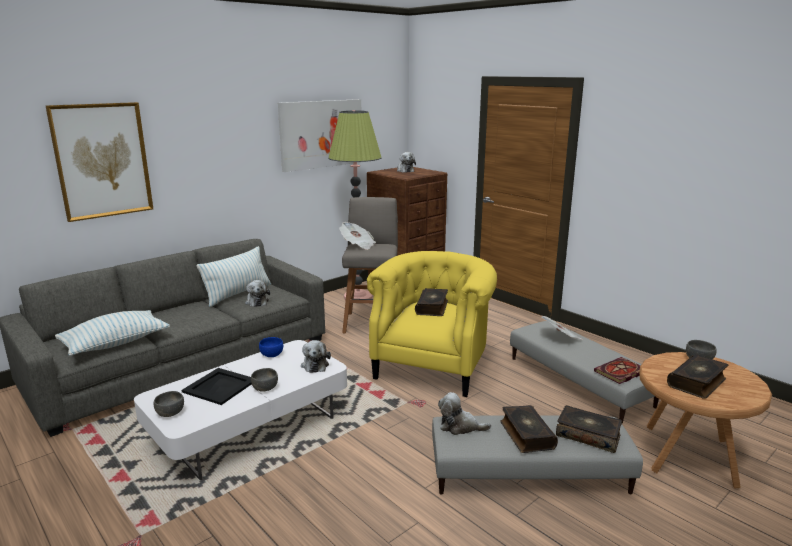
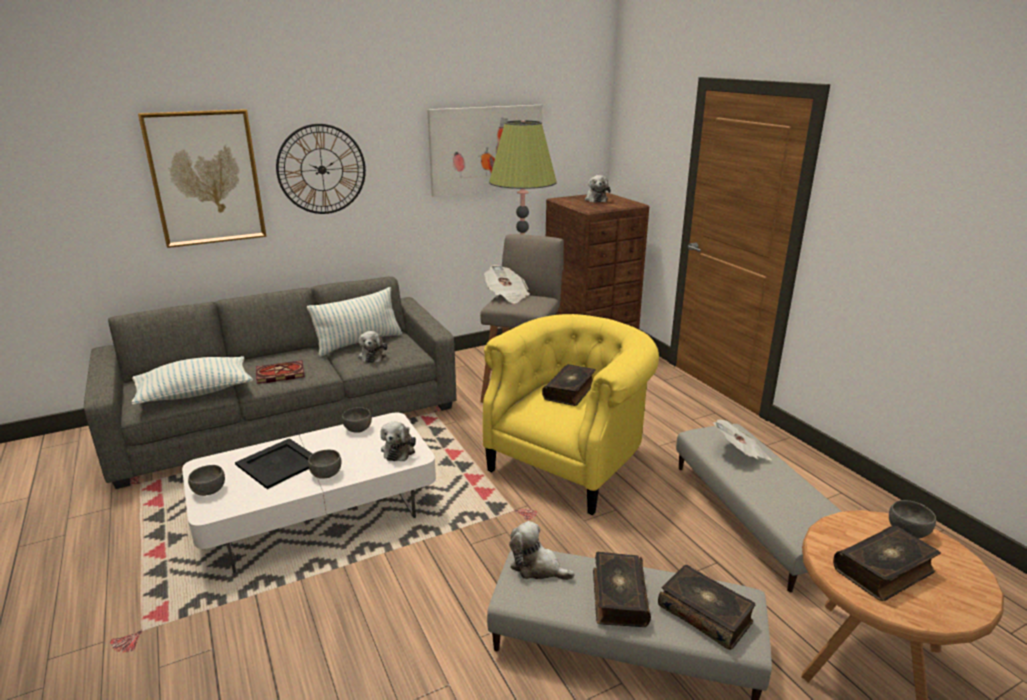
camera: 15 degrees right, 5 degrees up
blue bowl [259,337,283,357] -> grey bowl [342,407,372,433]
book [594,357,641,384] -> book moved to [256,360,305,384]
none -> wall clock [276,124,366,214]

